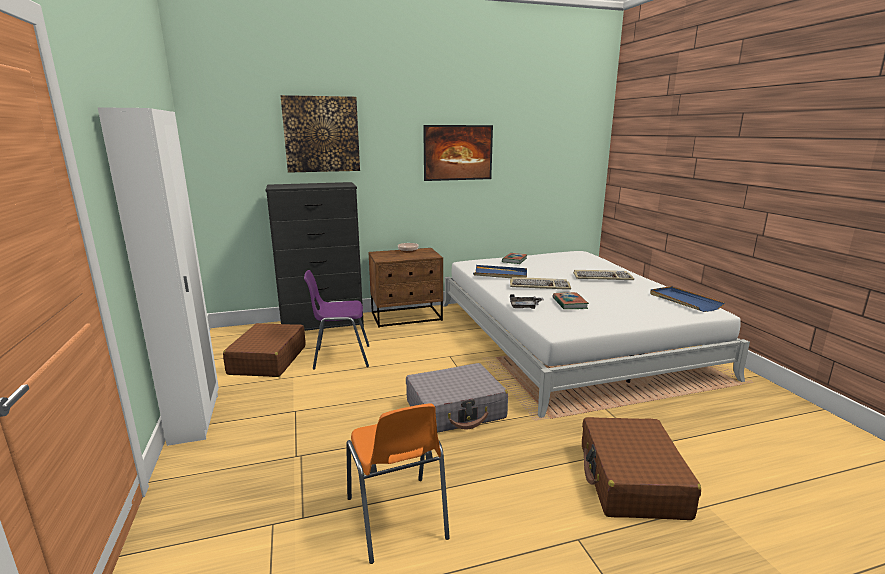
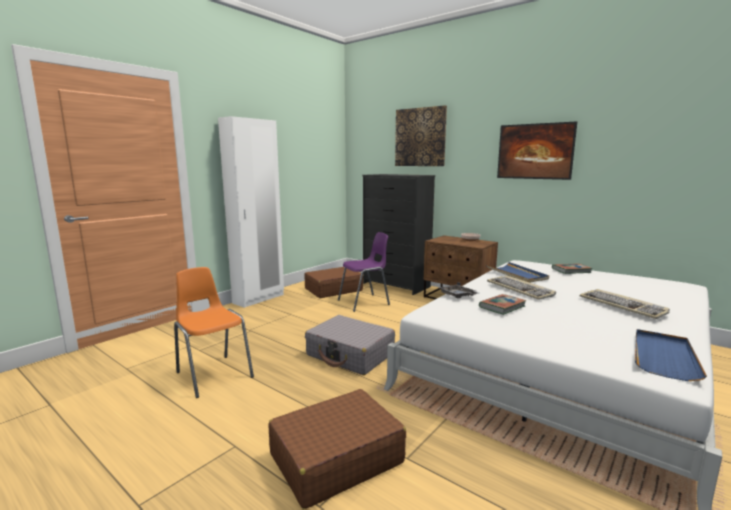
camera: 55 degrees right, 5 degrees down
purple chair [304,270,369,370] -> purple chair turned 105 degrees clockwise [338,232,390,312]
orange chair [346,403,450,564] -> orange chair turned 105 degrees clockwise [174,267,254,398]

